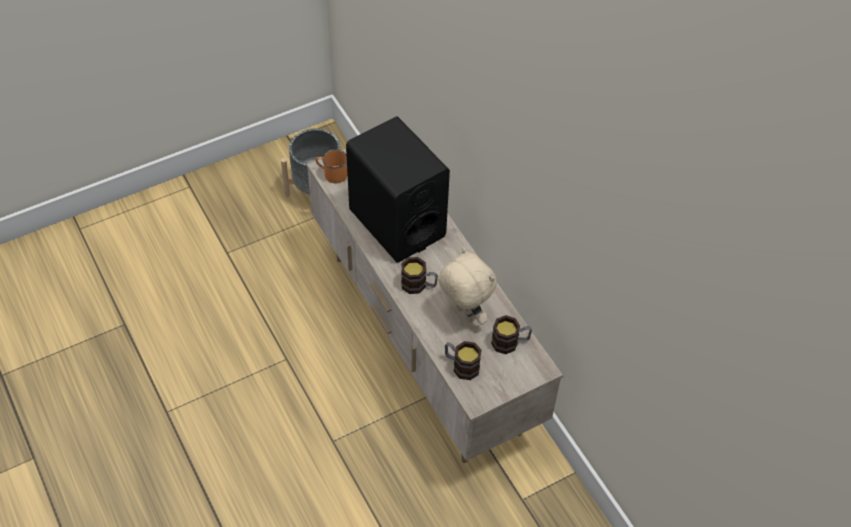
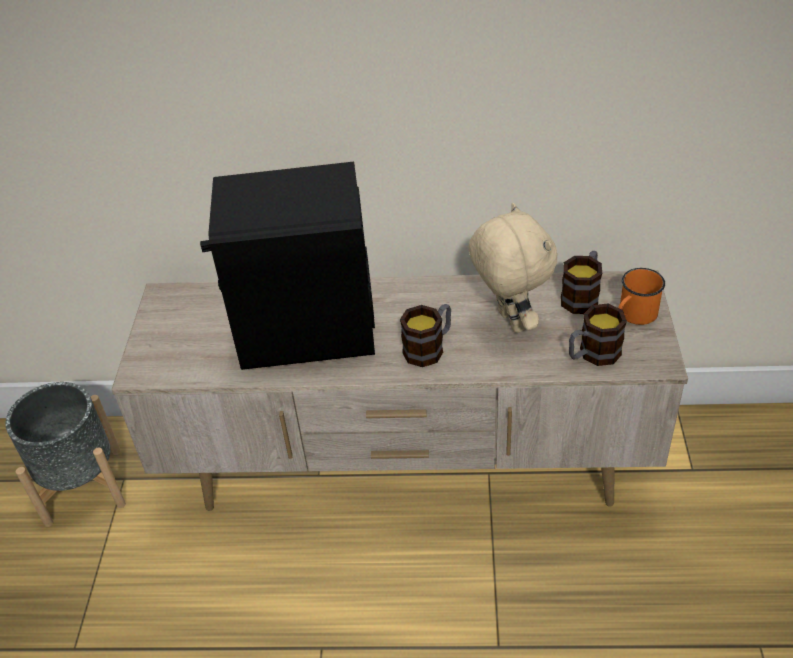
camera: 55 degrees left, 10 degrees down
orange mug [316,149,348,183] -> orange mug moved to [618,268,665,325]
beige plush toy [438,247,497,325] -> beige plush toy turned 75 degrees clockwise [469,203,557,333]

